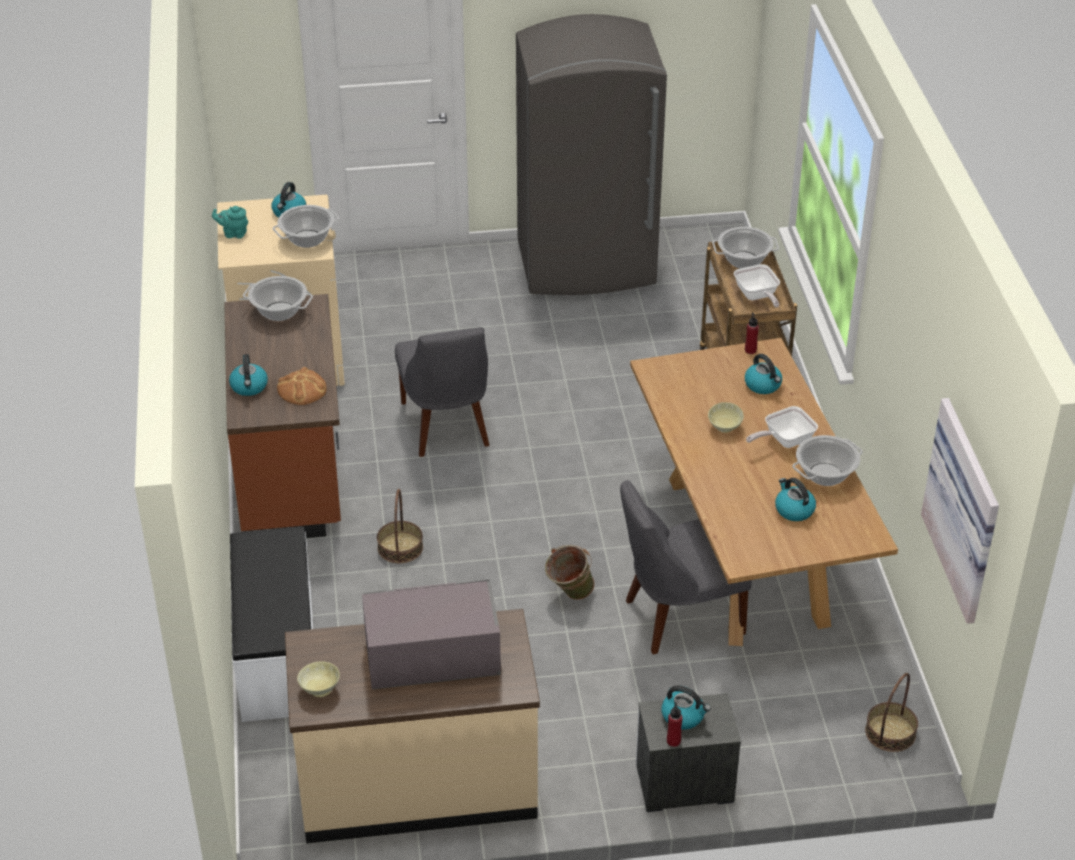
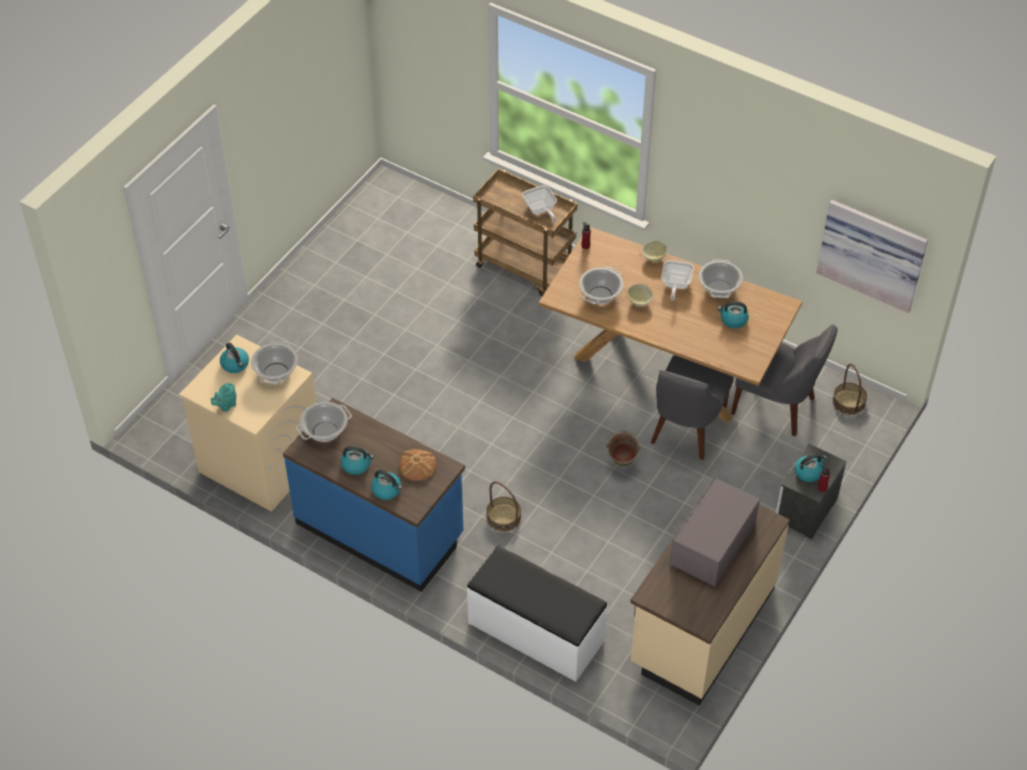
camera: 50 degrees left, 10 degrees up
brown counter [224,294,341,538] -> blue counter [283,398,465,592]
beige bowl [297,661,340,697] -> beige bowl moved to [642,241,668,262]
grey chair [395,327,490,457] -> grey chair moved to [731,324,837,436]
grey fridge [516,14,667,295] -> none
cooking pot [712,227,779,268] -> cooking pot moved to [579,267,623,304]
frying pan [734,264,780,307] -> frying pan turned 45 degrees clockwise [522,185,557,222]
kettle [745,354,782,394] -> kettle moved to [341,446,374,475]

